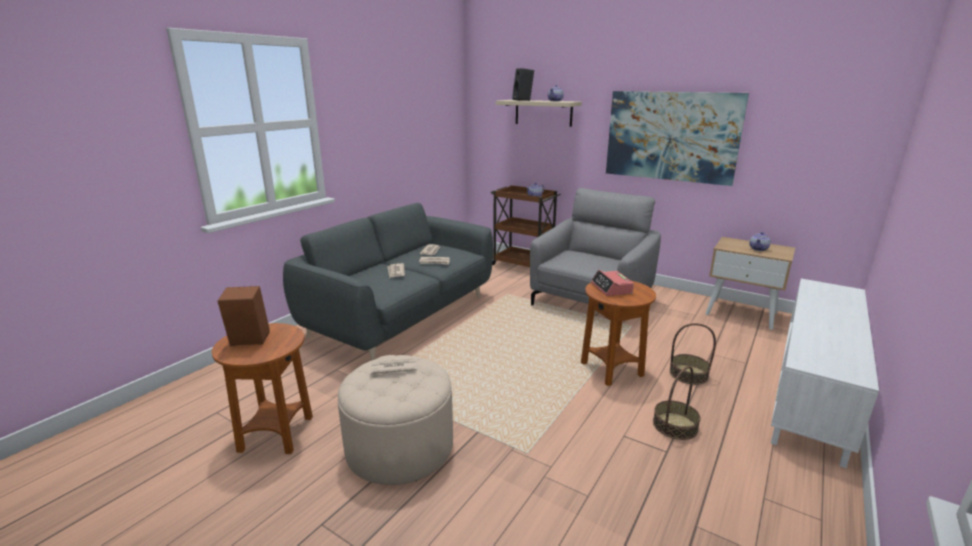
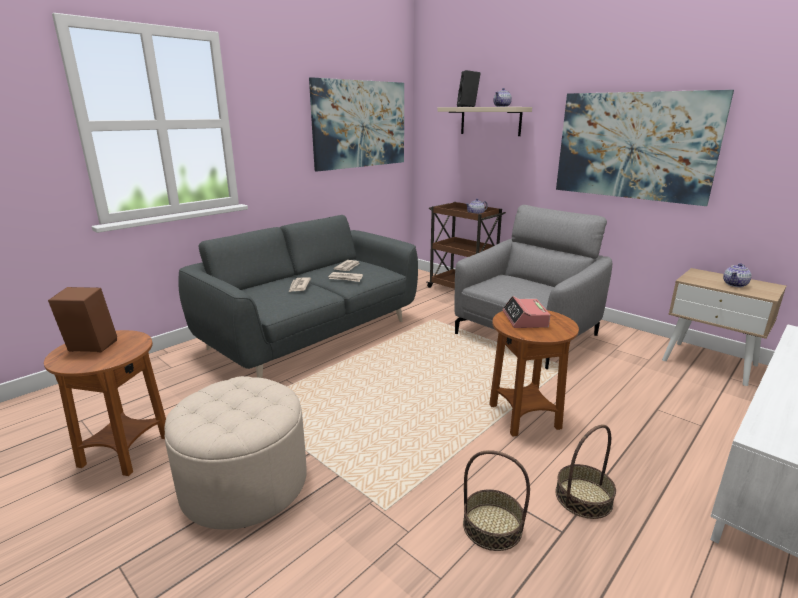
camera: 10 degrees right, 0 degrees up
newspaper [371,358,417,374] -> none
basket [670,323,716,385] -> basket moved to [463,450,530,551]
none -> picture [309,77,404,172]

